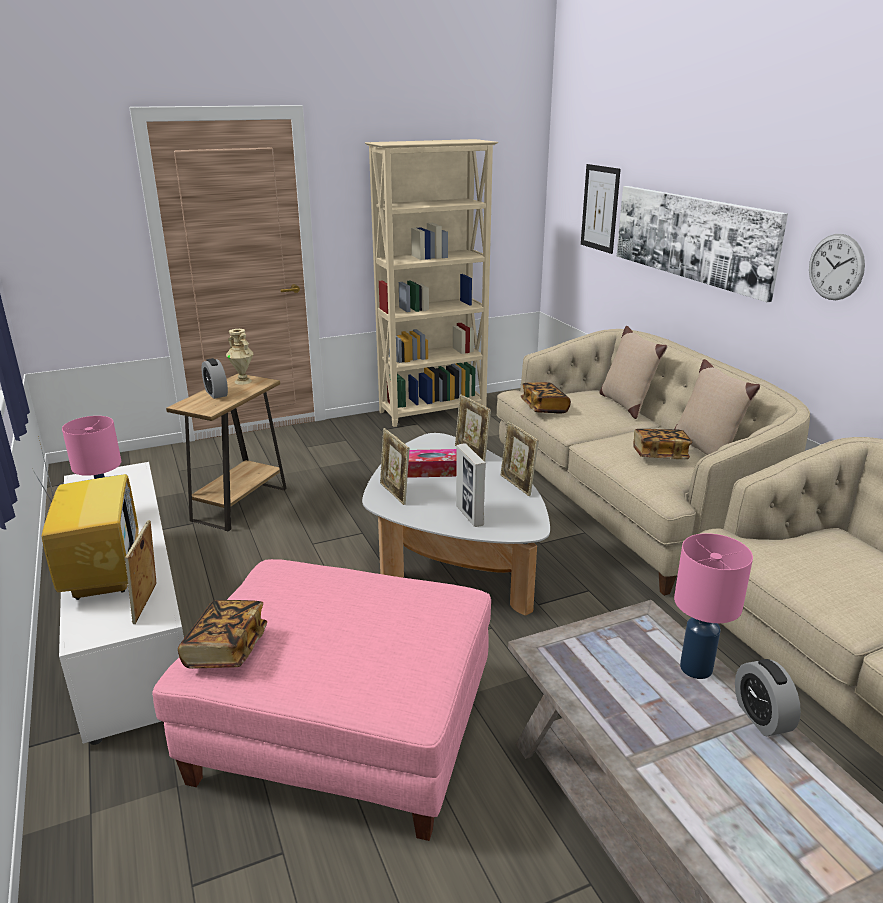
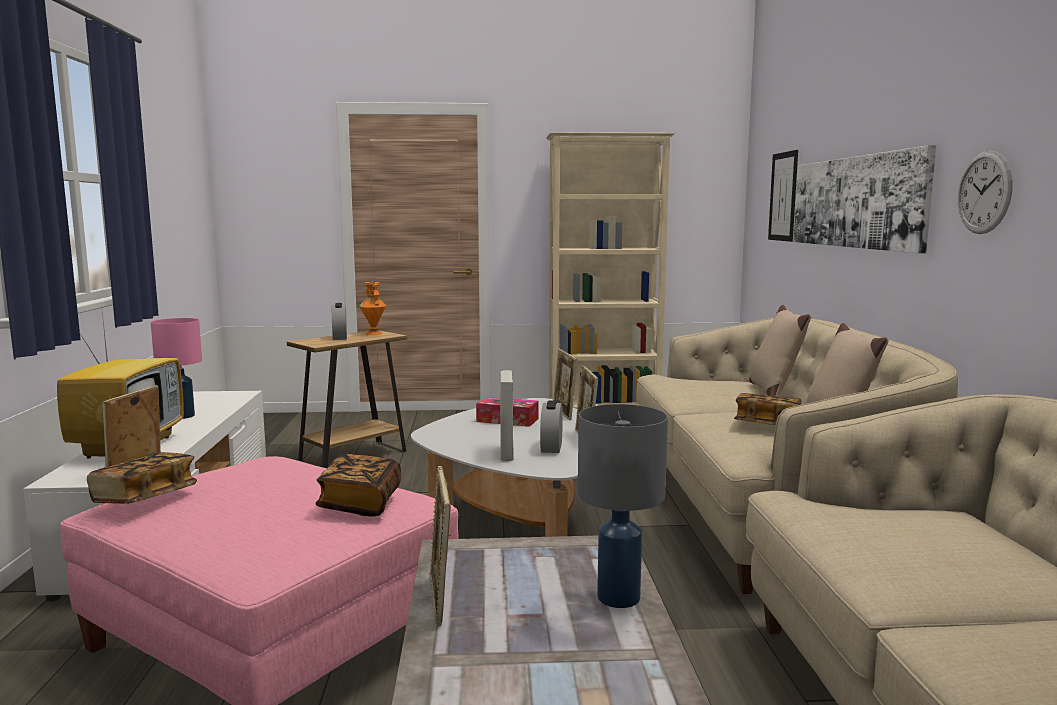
camera: 20 degrees right, 15 degrees down
beige vase [226,329,254,385] -> orange vase [359,282,386,335]
picture frame [380,428,410,505] -> picture frame moved to [429,466,451,627]
book [520,382,571,414] -> book moved to [316,454,401,516]
pink table lamp [674,533,753,679] -> grey table lamp [578,404,668,608]
alarm clock [735,659,801,736] -> alarm clock moved to [540,400,563,453]

